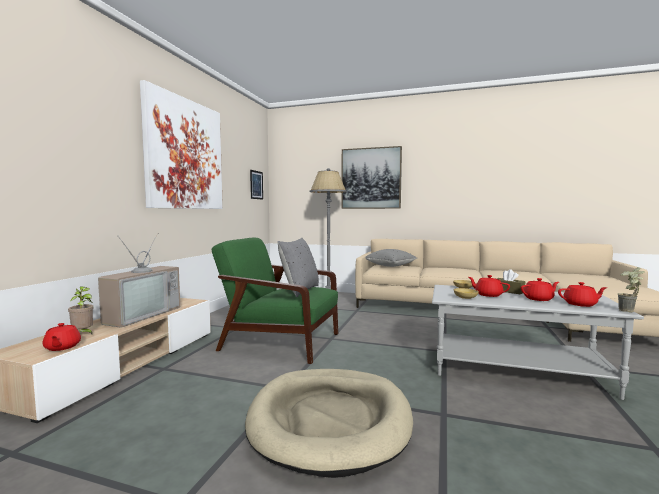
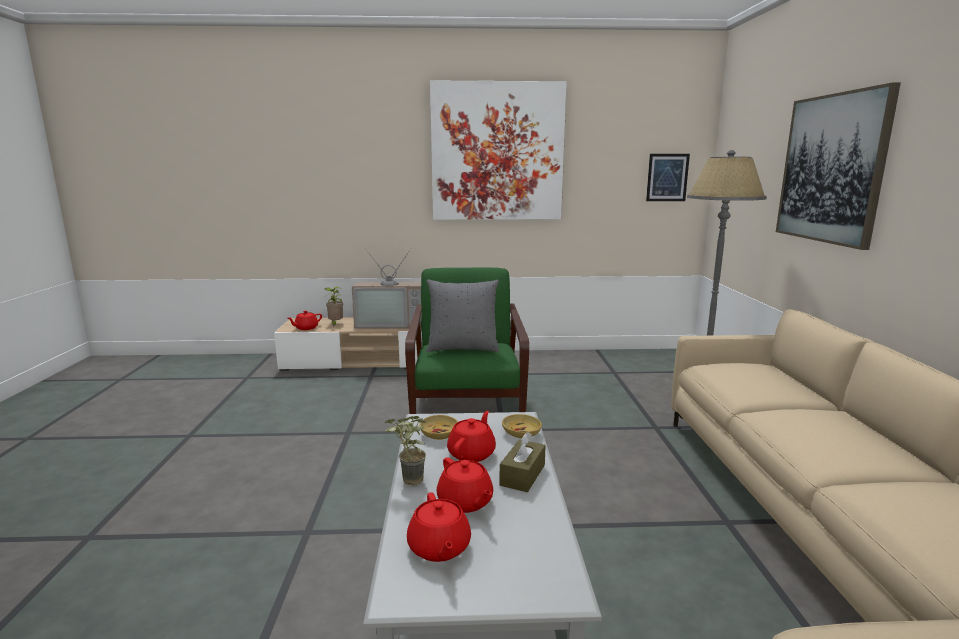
camera: 70 degrees right, 10 degrees up
beige dog bed [245,369,413,478] -> none
grey pillow [365,249,417,267] -> none
potted plant [618,267,645,313] -> potted plant moved to [385,416,426,486]

